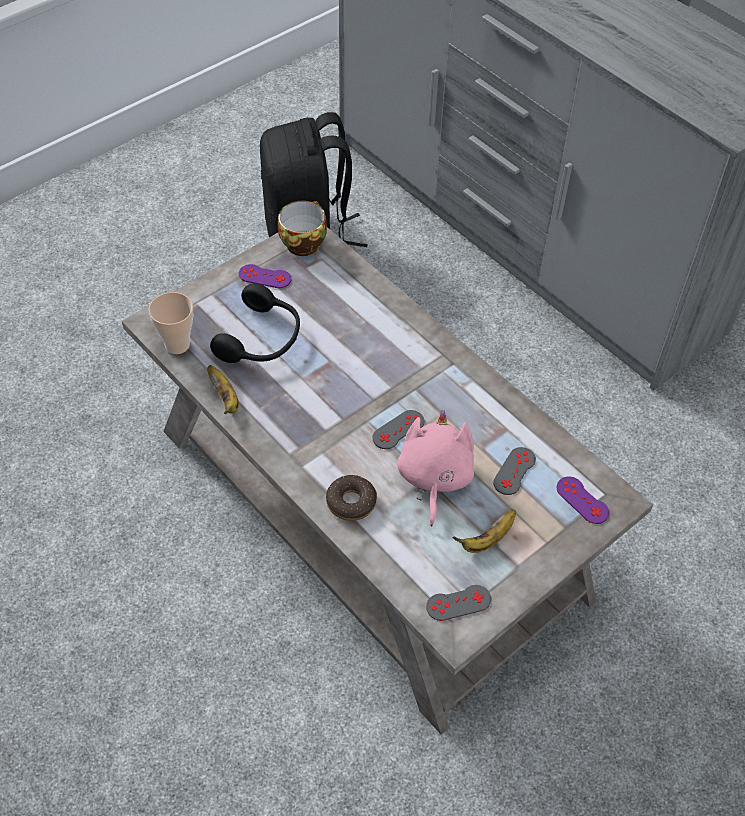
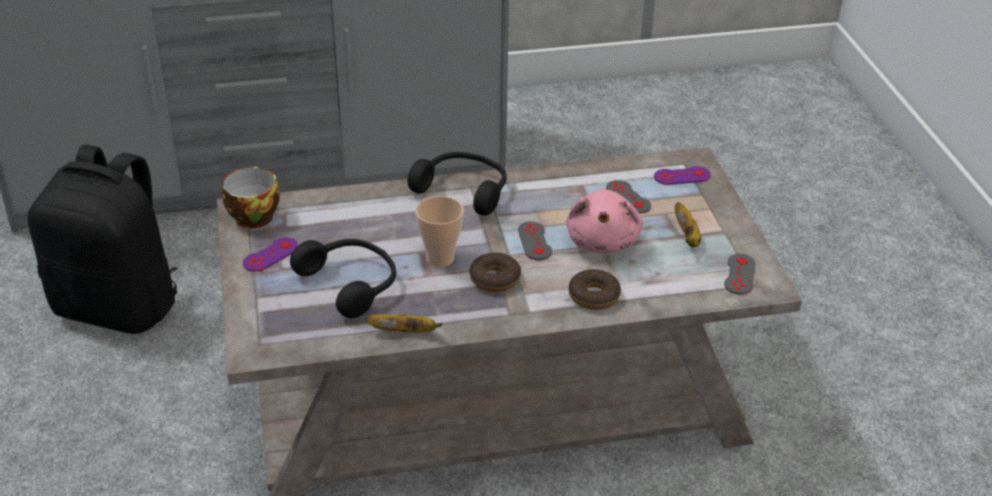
camera: 60 degrees left, 15 degrees down
cup [149,292,193,354] -> cup moved to [415,196,464,267]
pink plush toy [397,410,474,526] -> pink plush toy turned 120 degrees counterclockwise [566,189,643,253]
none -> black headphones [407,152,507,215]
none -> donut [470,252,521,292]

